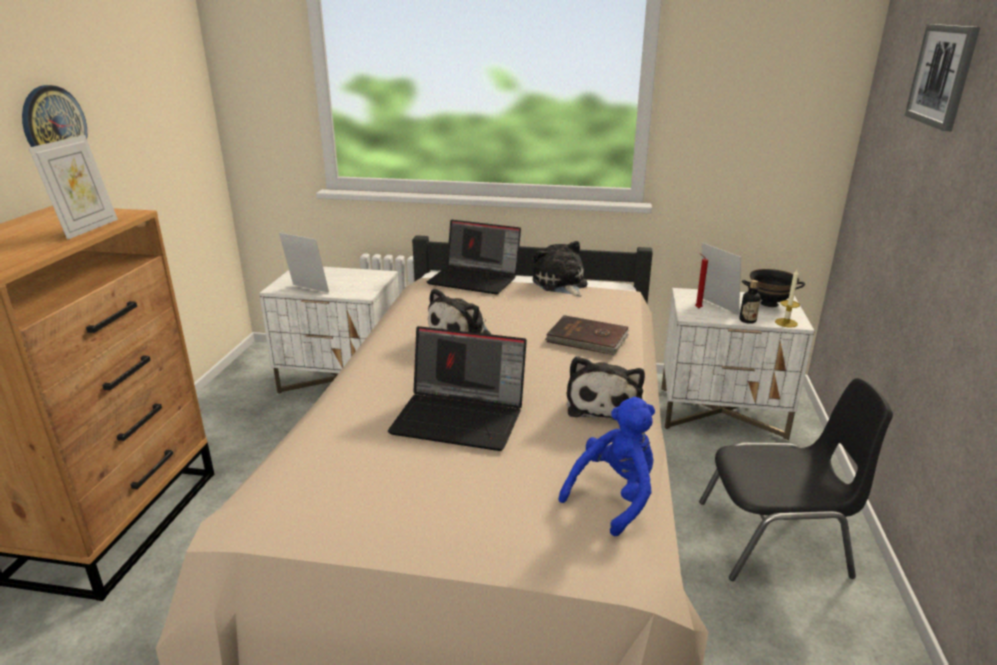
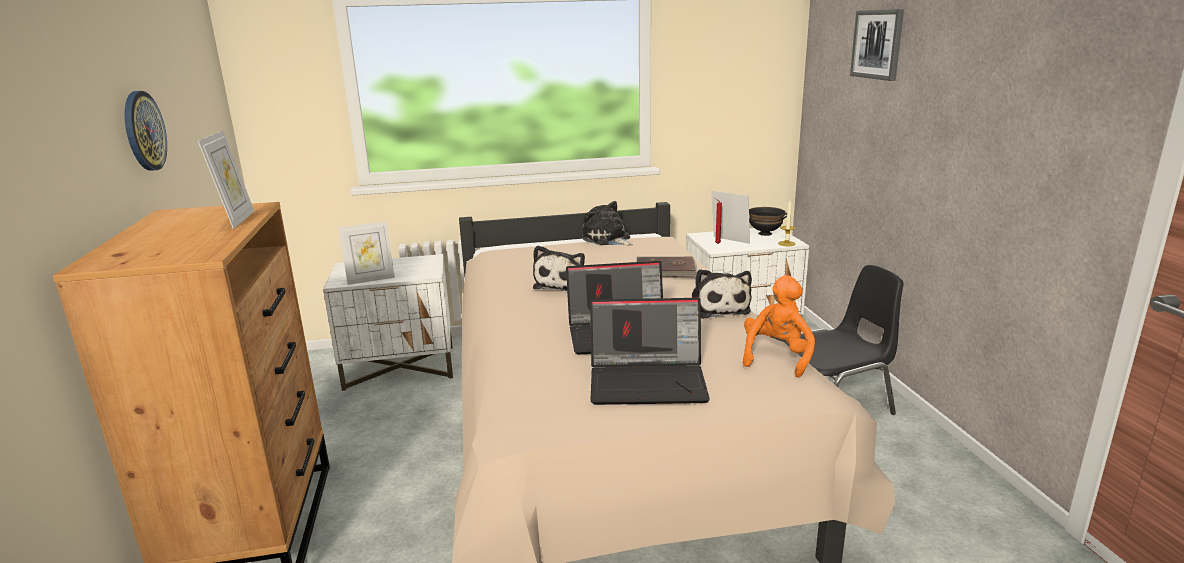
camera: 20 degrees left, 5 degrees down
picture frame [279,233,329,293] -> picture frame turned 150 degrees clockwise [338,222,395,285]
laptop [427,220,521,294] -> laptop moved to [590,298,710,405]
blue plush toy [559,397,655,536] -> orange plush toy [743,275,815,378]
bottle [740,280,761,324] -> none

